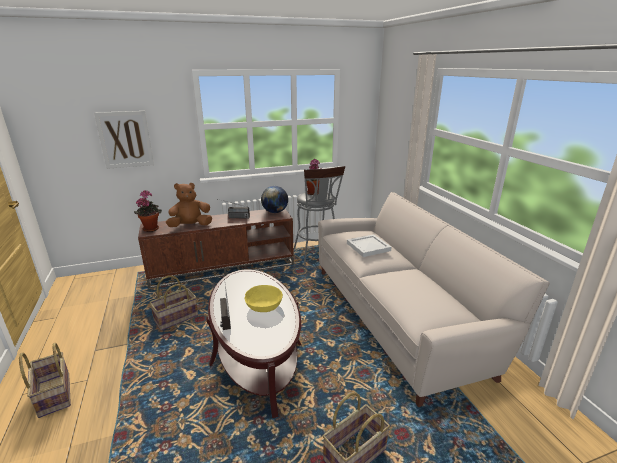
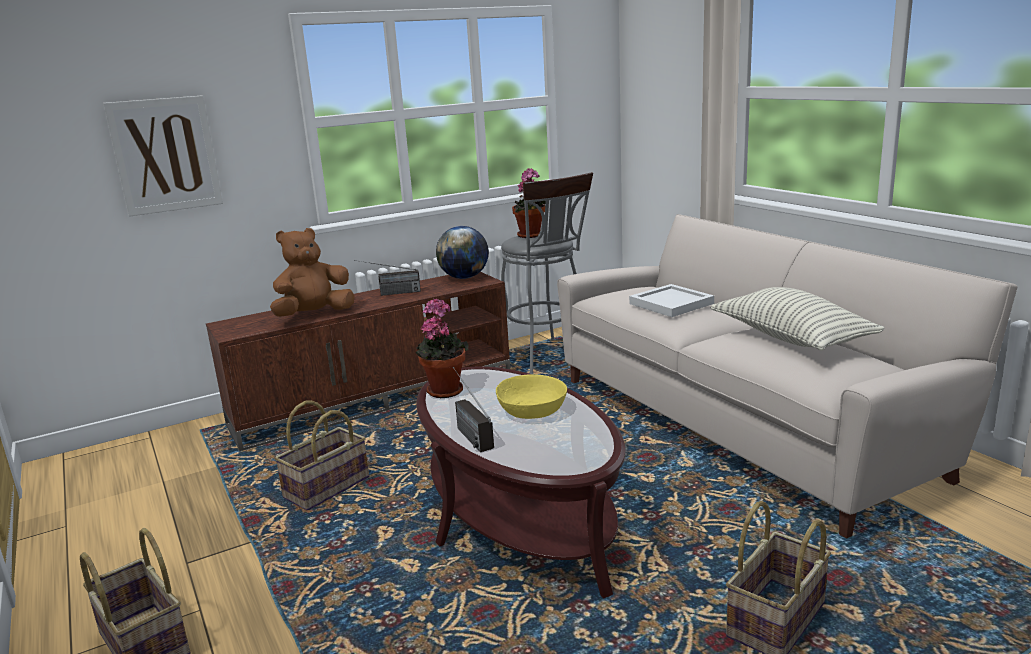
camera: 10 degrees left, 5 degrees down
potted plant [133,190,162,232] -> potted plant moved to [415,298,469,398]
none -> pillow [711,287,884,351]

